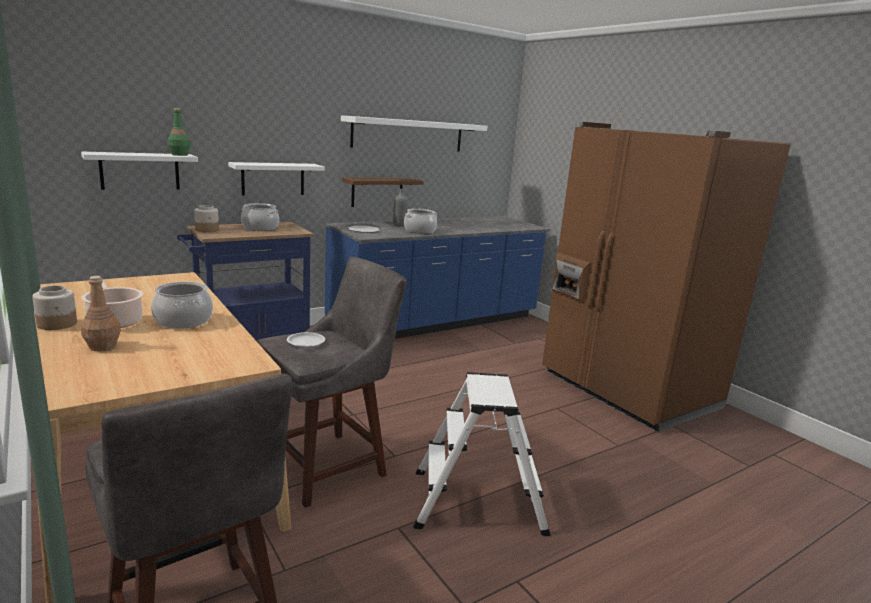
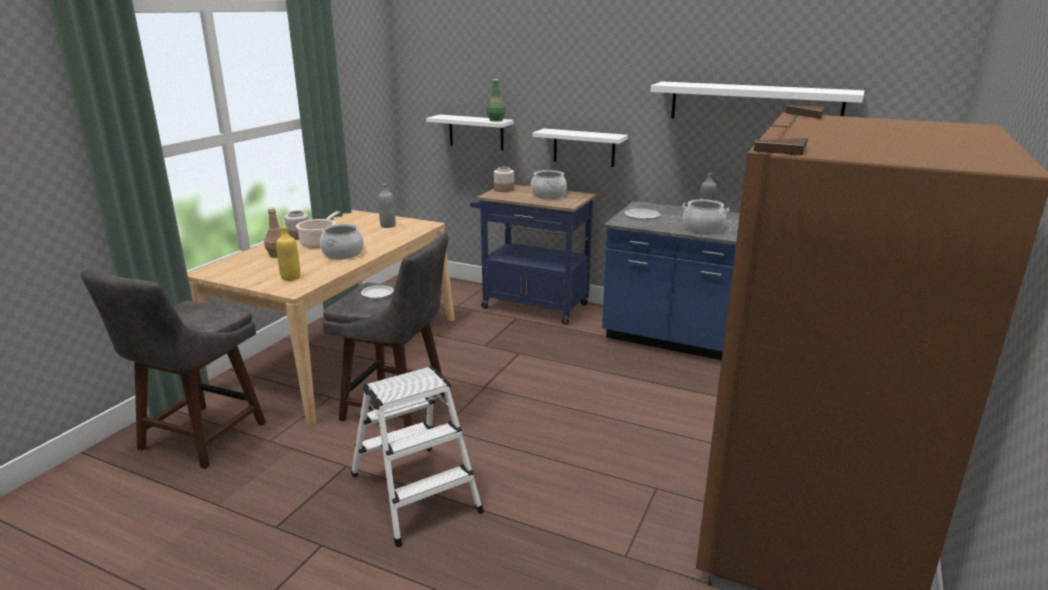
camera: 60 degrees right, 5 degrees up
brown shelf [342,178,424,207] -> none
none -> yellow bottle [276,227,300,281]
none -> grey bottle [378,184,396,228]

